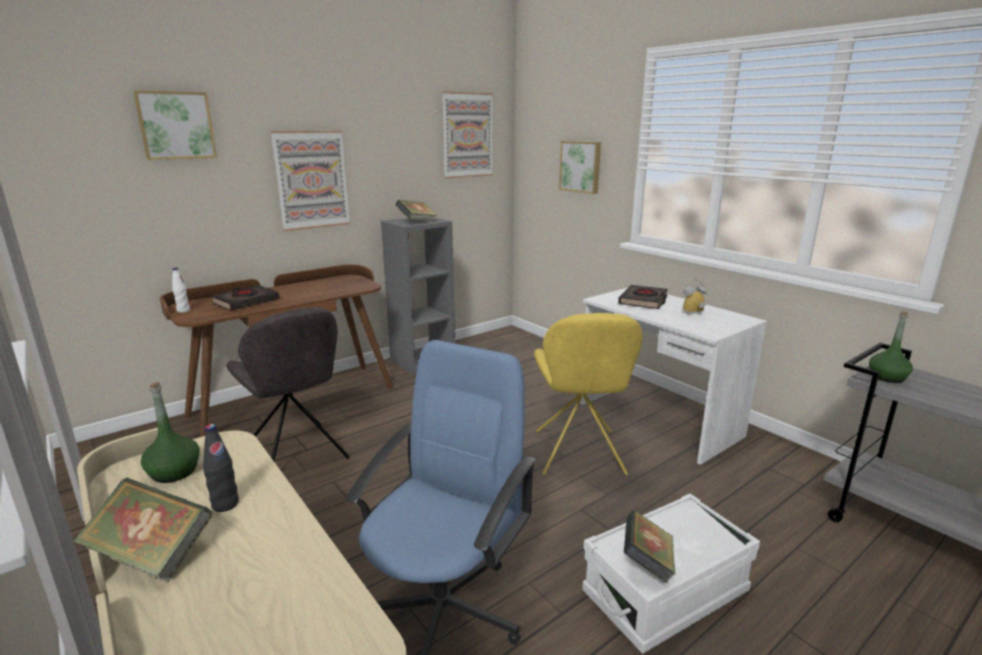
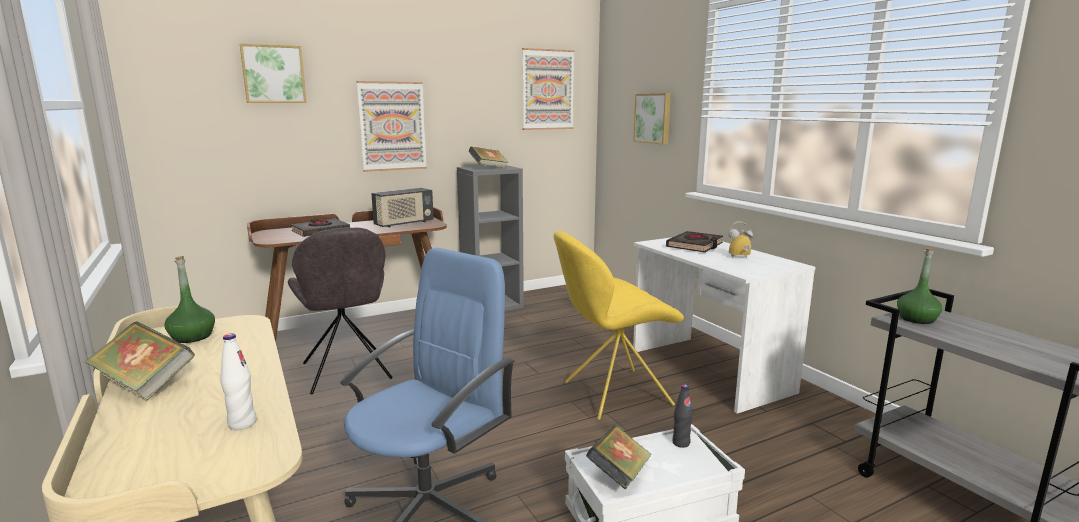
camera: 10 degrees right, 5 degrees down
white bottle [172,268,190,313] -> white bottle moved to [220,333,257,430]
black bottle [203,424,239,512] -> black bottle moved to [672,385,692,448]
yellow chair [534,313,642,475] -> yellow chair turned 60 degrees clockwise [553,230,684,420]
none -> radio [371,188,434,228]

